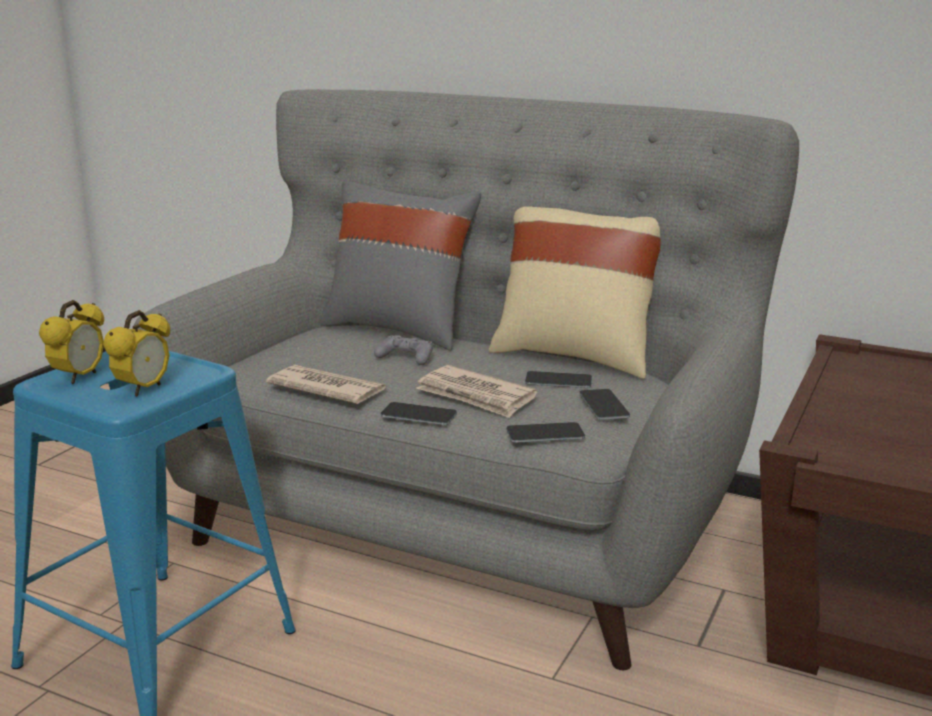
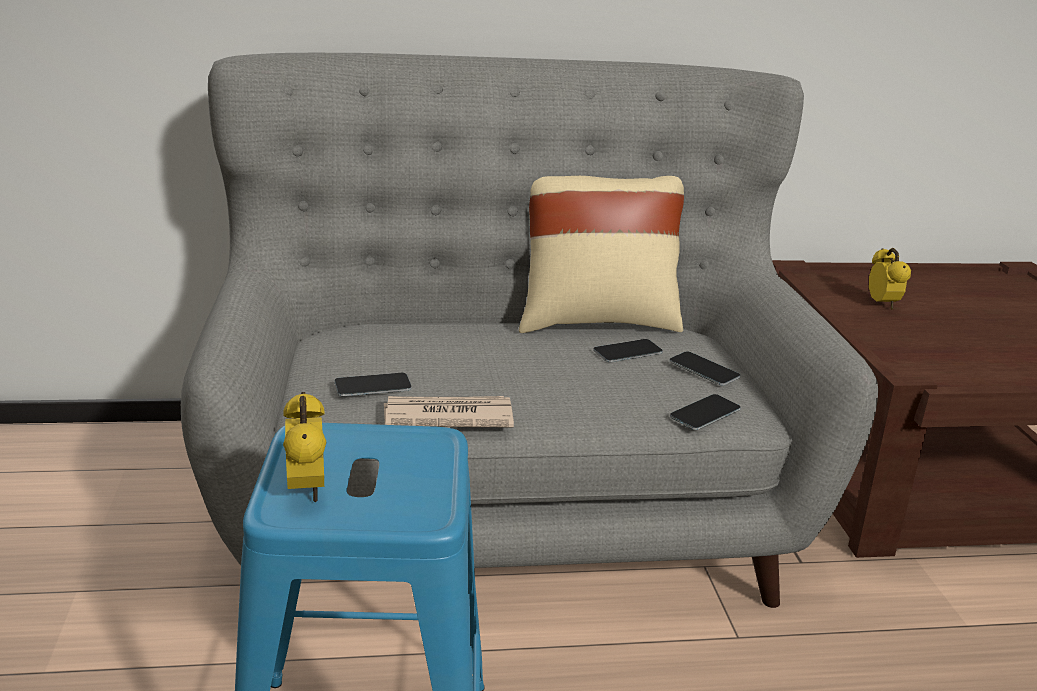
camera: 35 degrees left, 5 degrees up
alarm clock [103,310,170,397] -> alarm clock moved to [869,248,911,309]
grey pillow [320,180,481,351] -> none
grey game controller [374,335,433,365] -> none
phone [381,402,457,425] -> phone moved to [335,373,412,396]
newspaper [416,365,538,418] -> none

